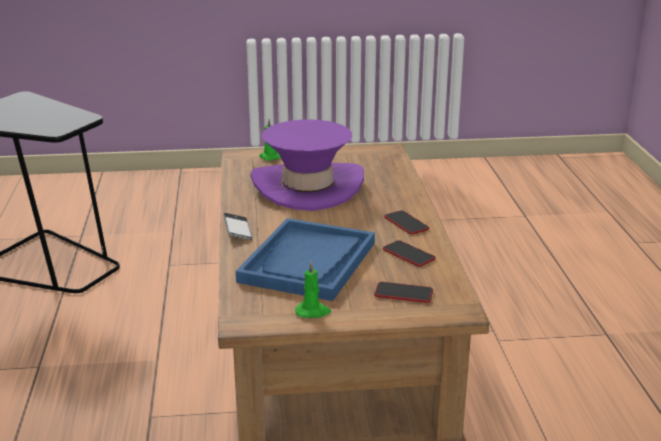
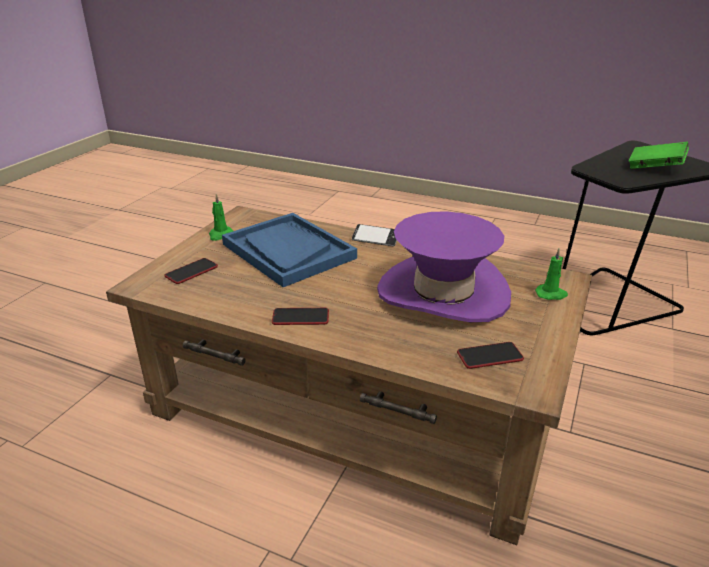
camera: 120 degrees right, 5 degrees up
phone [383,240,436,267] -> phone moved to [457,342,524,369]
none -> green book [629,141,689,169]

